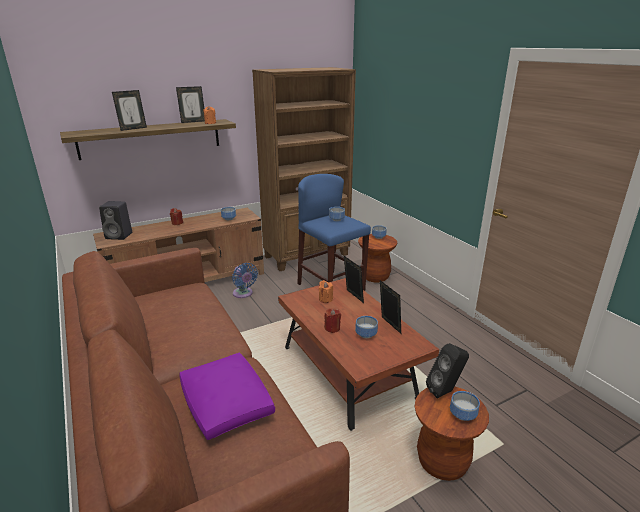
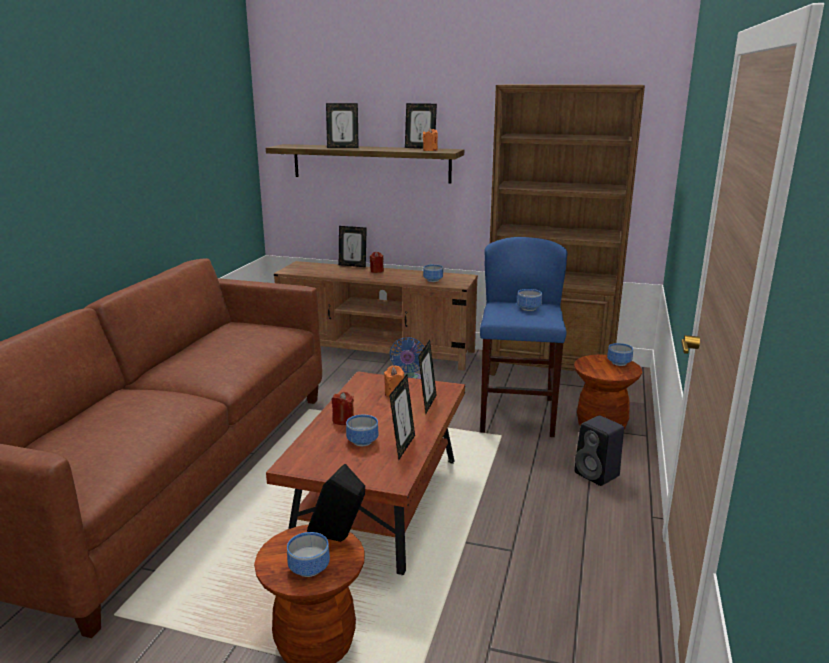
camera: 45 degrees right, 5 degrees down
black speaker [99,201,132,240] -> black speaker moved to [574,415,624,486]
purple pillow [179,353,275,440] -> none
none -> picture frame [339,226,367,267]

